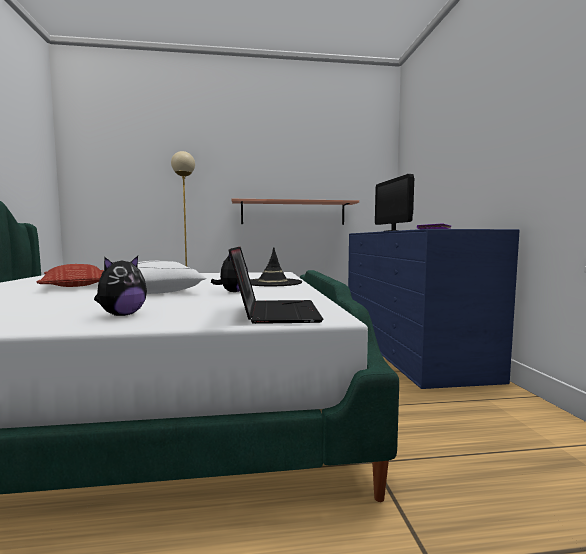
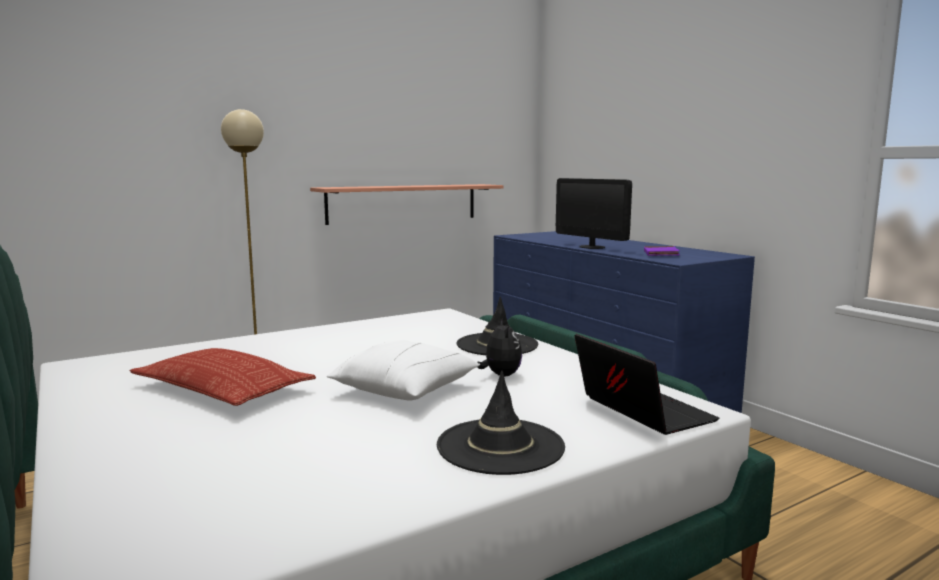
camera: 25 degrees left, 5 degrees up
plush toy [94,256,147,316] -> black hat [437,371,565,475]

